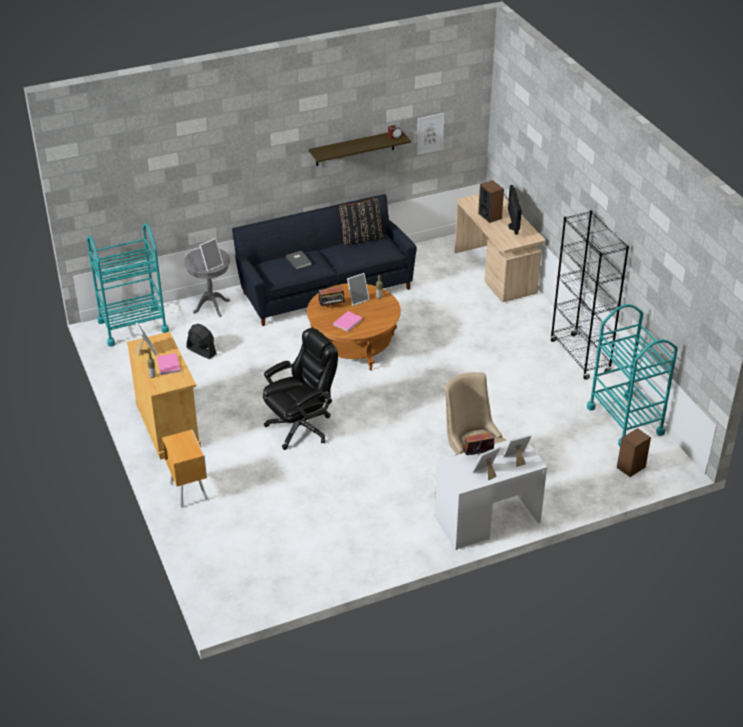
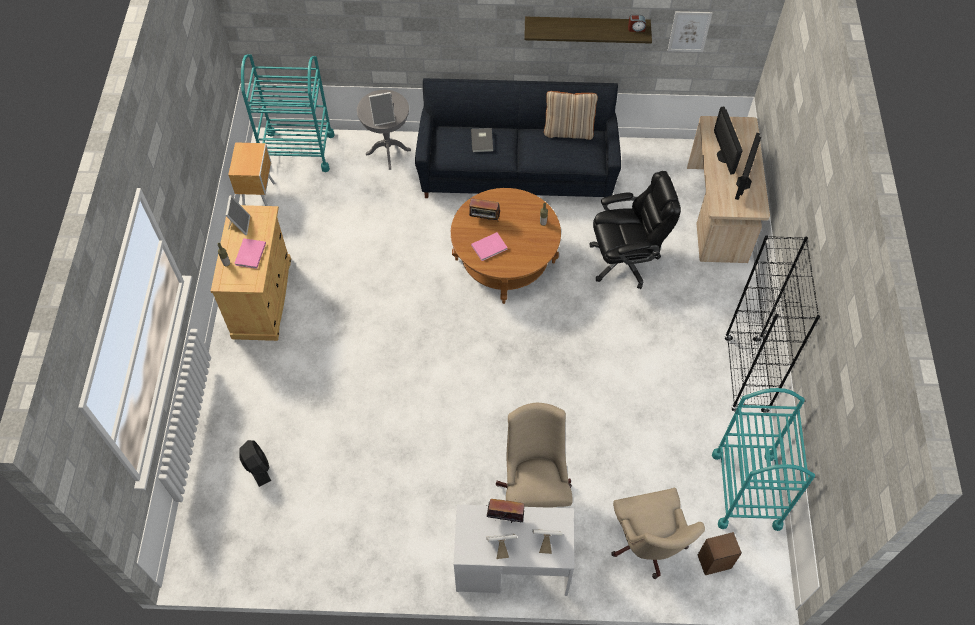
camera: 25 degrees right, 20 degrees up
brown nightstand [162,430,208,508] -> brown nightstand moved to [228,142,275,206]
black fan [186,324,217,359] -> black fan moved to [239,440,271,487]
black office chair [263,328,338,450] -> black office chair moved to [589,171,681,289]
black pillow [339,198,383,246] -> beige pillow [544,91,598,140]
picture frame [347,273,370,306] -> none
speaker [478,180,504,223] -> monitor [714,107,743,175]
none -> beige office chair [611,488,705,579]

